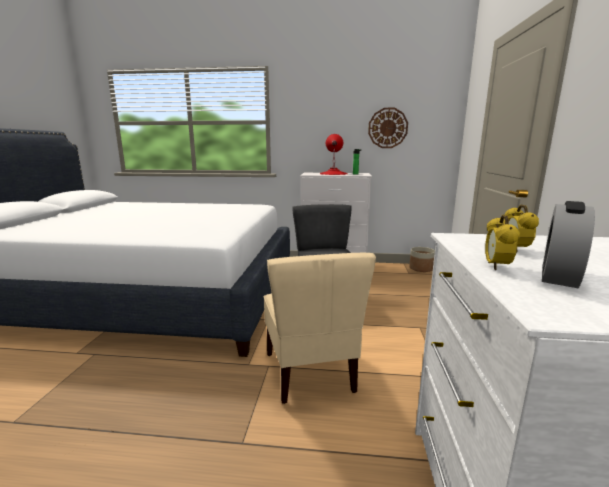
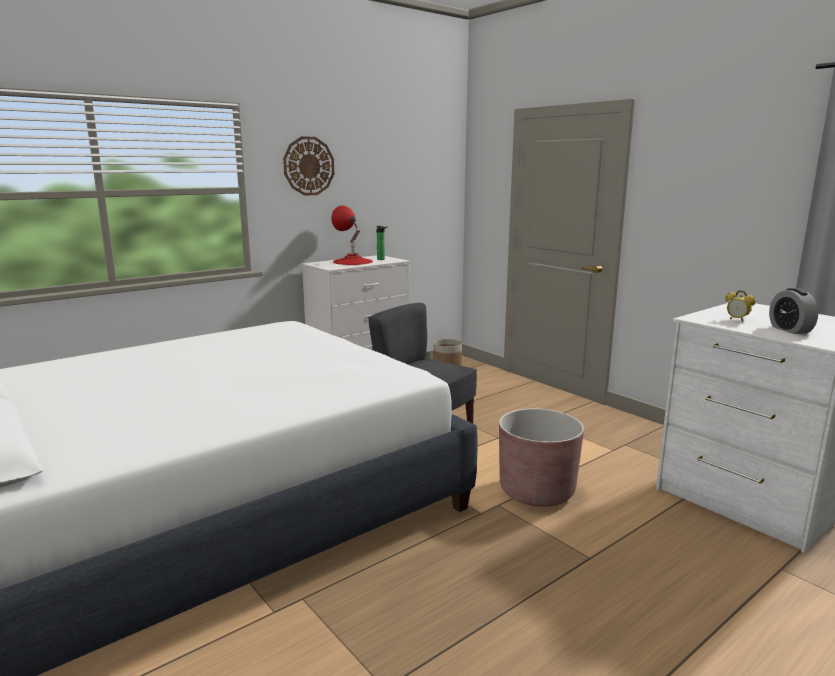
camera: 45 degrees left, 0 degrees up
beige chair [264,253,376,404] -> brown planter [499,408,584,507]
wall clock [368,108,408,148] -> wall clock moved to [283,136,334,196]
alarm clock [485,215,520,270] -> none

